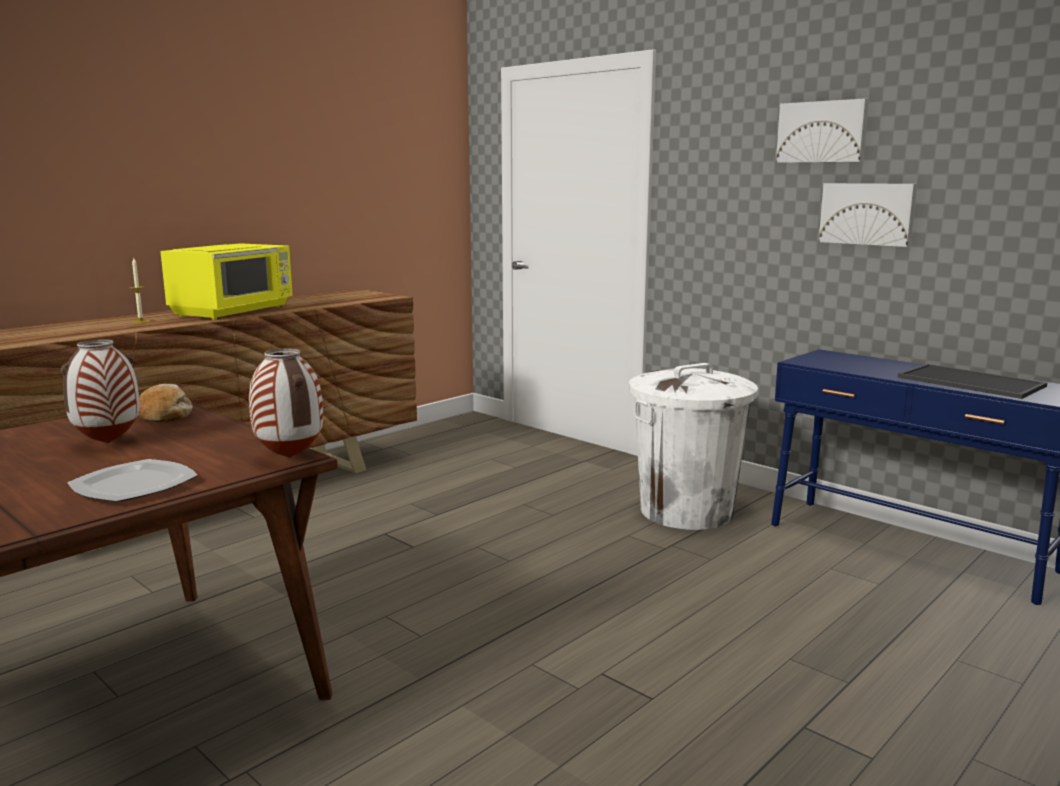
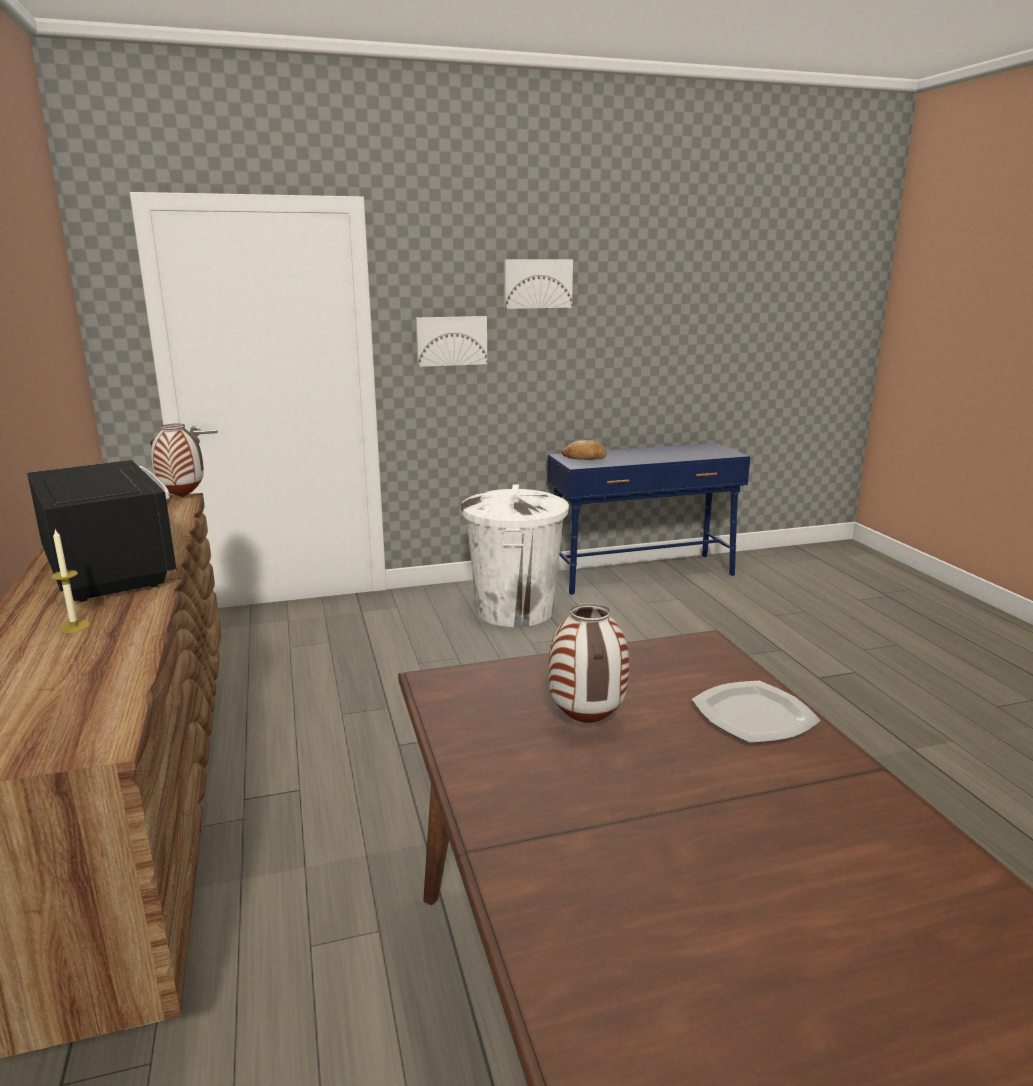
camera: 60 degrees left, 5 degrees up
bread [138,384,193,422] -> bread moved to [561,440,607,460]
yellow microwave [160,243,293,320] -> black microwave [27,460,177,602]
vase [249,348,323,458] -> vase moved to [150,424,204,497]
picture [819,183,917,247] -> picture moved to [416,316,487,367]
tray [898,364,1047,399] -> none

